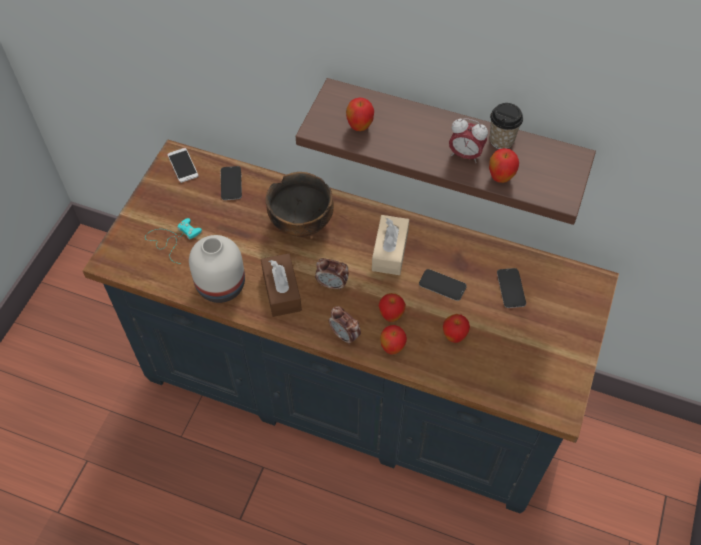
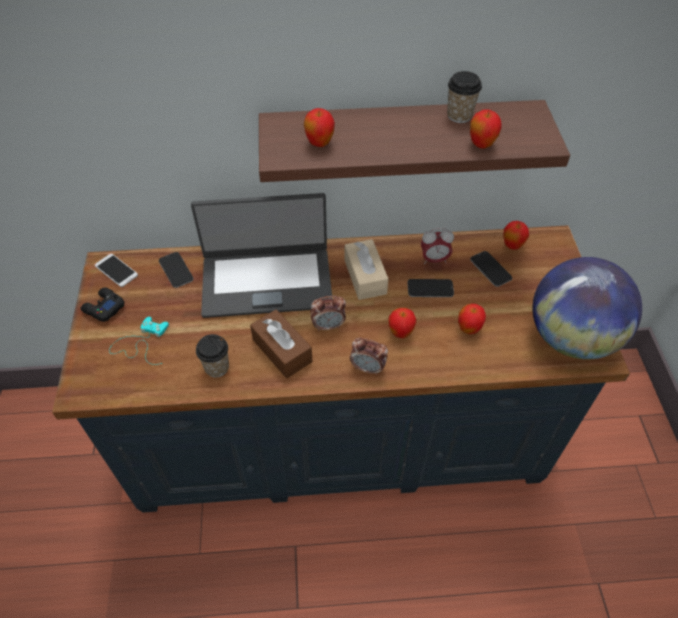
camera: 25 degrees left, 5 degrees down
white vase [189,235,245,303] -> cup [196,334,229,377]
bowl [265,172,334,237] -> laptop [191,193,333,318]
apple [380,325,407,355] -> apple moved to [503,221,529,250]
alarm clock [449,118,488,163] -> alarm clock moved to [421,228,454,264]
none -> black game controller [80,287,125,322]
none -> globe [532,257,642,360]

